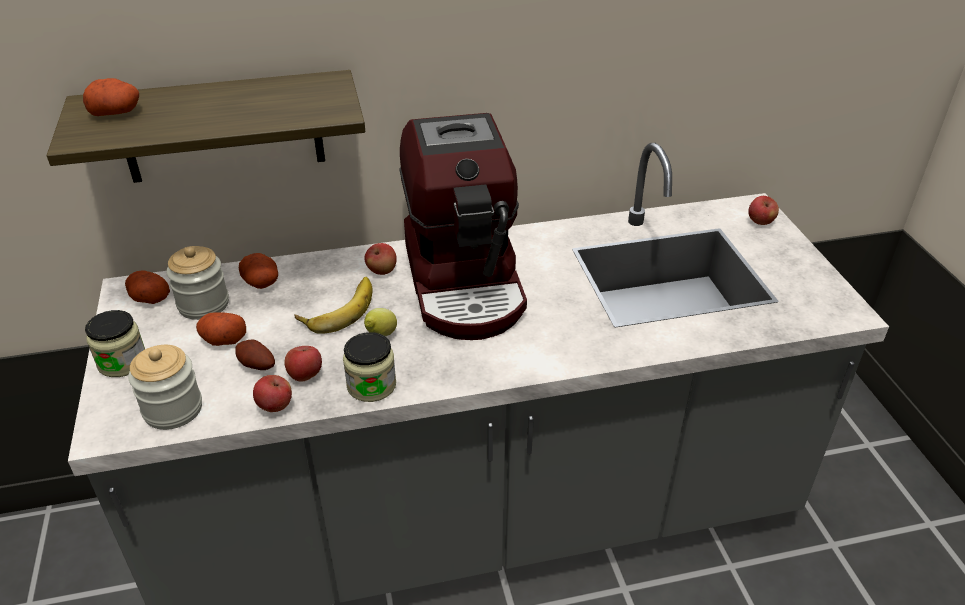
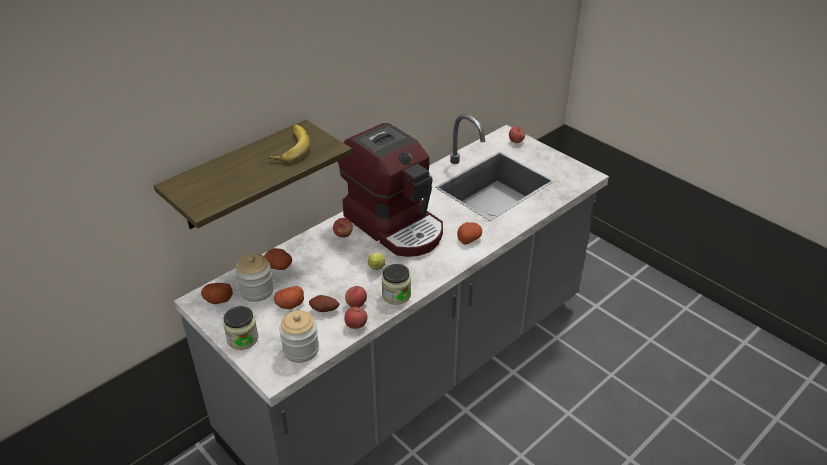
camera: 30 degrees left, 0 degrees up
potato [83,78,139,116] -> potato moved to [457,222,482,244]
banana [294,277,373,334] -> banana moved to [269,125,310,163]

